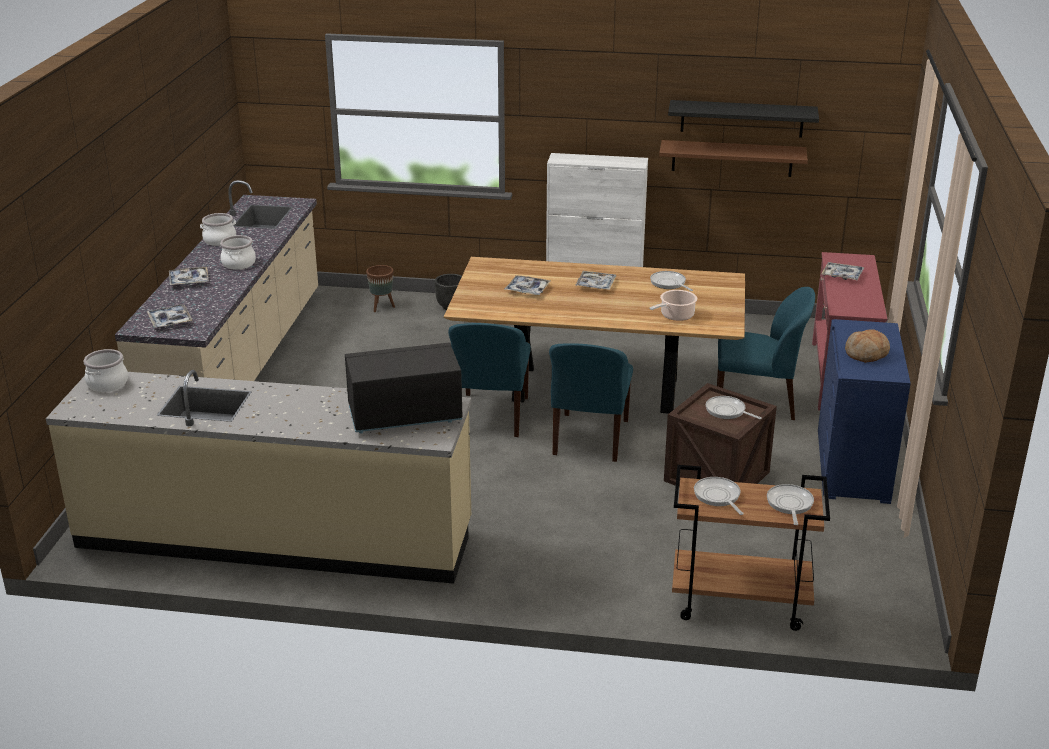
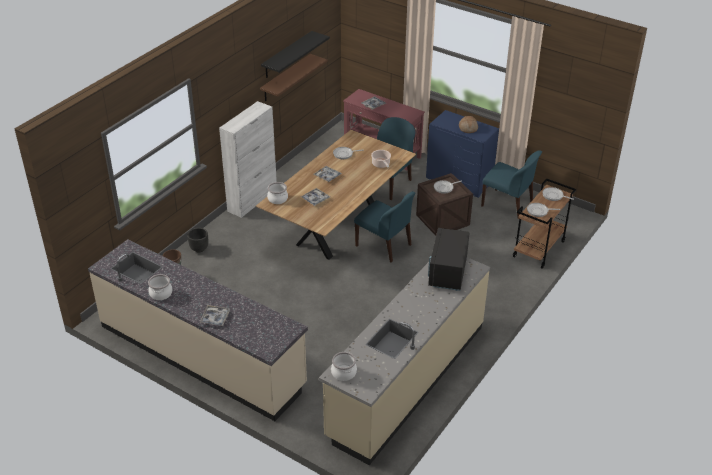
camera: 65 degrees left, 10 degrees up
tray [147,304,192,328] -> none
cooking pot [220,235,256,270] -> cooking pot moved to [267,182,288,204]
blue chair [448,323,531,437] -> blue chair moved to [481,150,542,219]

